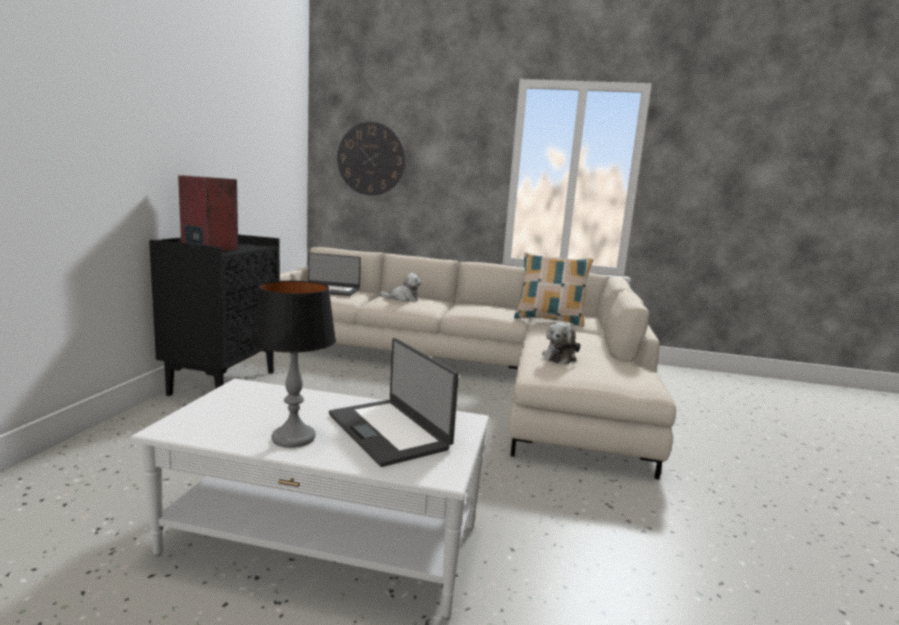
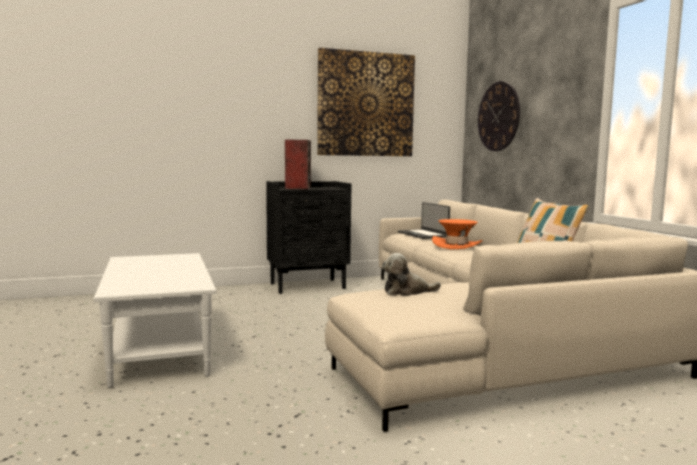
camera: 60 degrees right, 5 degrees down
table lamp [250,281,336,448] -> none
laptop [329,338,459,467] -> none
plush toy [380,273,422,302] -> orange hat [432,219,482,249]
none -> picture [317,48,415,156]

